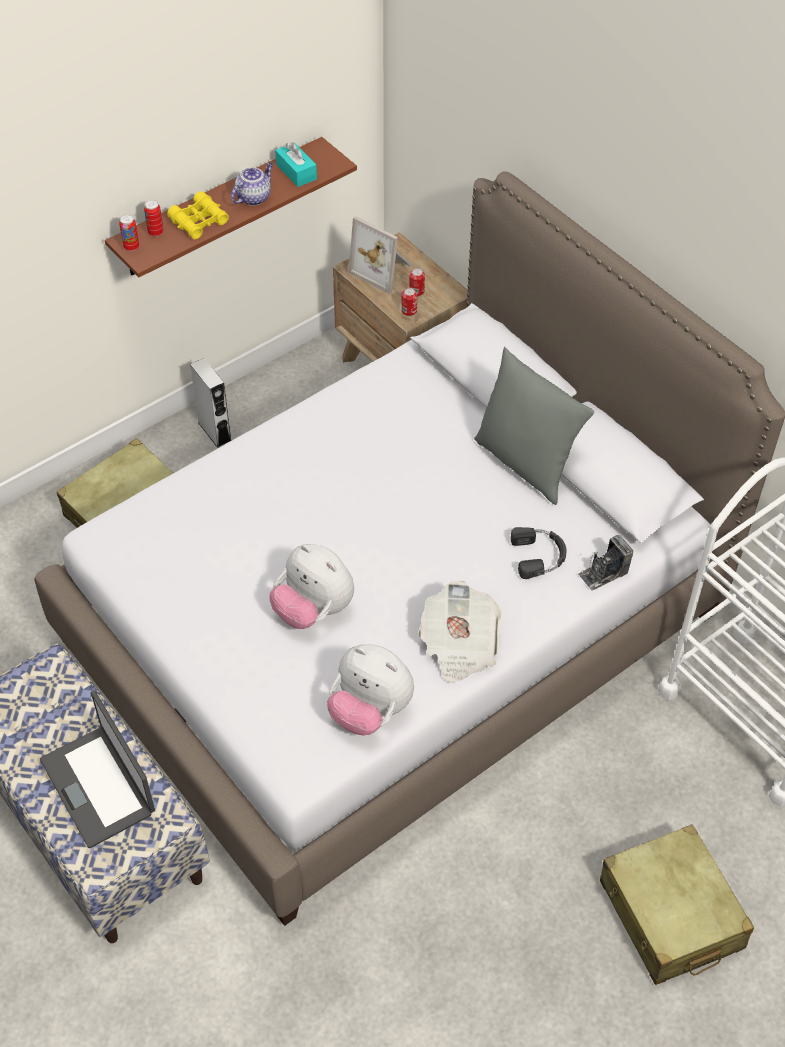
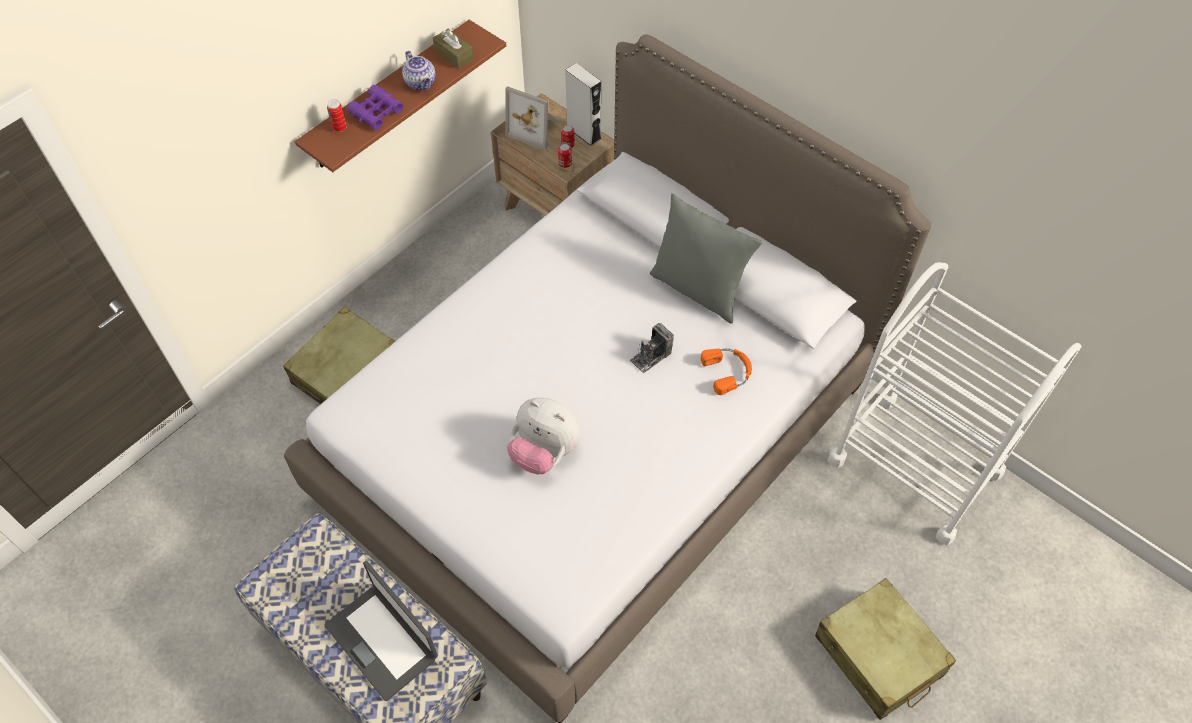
camera: 10 degrees left, 5 degrees up
can [119,214,139,251] -> none
yellow binoculars [167,191,229,239] -> purple binoculars [347,85,403,130]
grey speaker [190,358,231,448] -> grey speaker moved to [565,63,601,146]
teapot [231,162,273,206] -> teapot turned 120 degrees clockwise [402,51,435,90]
turquoise tissue box [275,142,317,187] -> brown tissue box [433,29,474,69]
plush toy [327,644,414,735] -> none
newspaper [418,581,501,683] -> none
black headphones [511,527,567,579] -> orange headphones [701,348,752,395]
camera [578,535,633,591] -> camera moved to [629,323,674,373]

